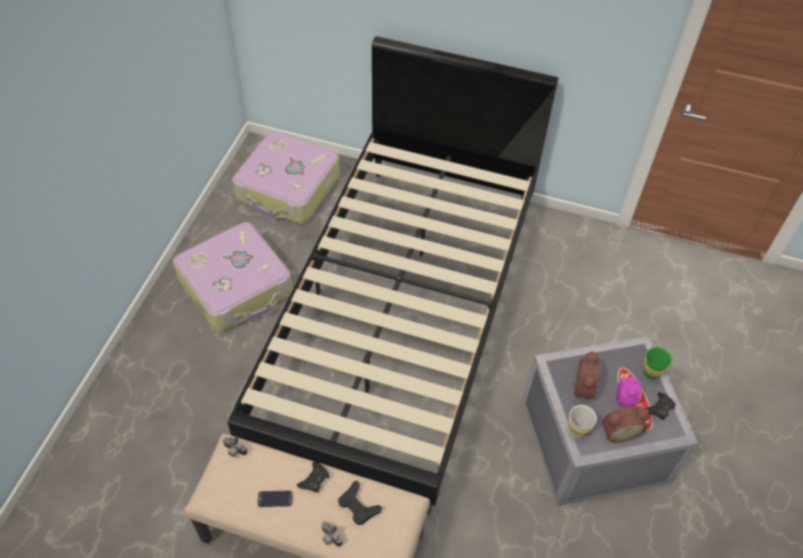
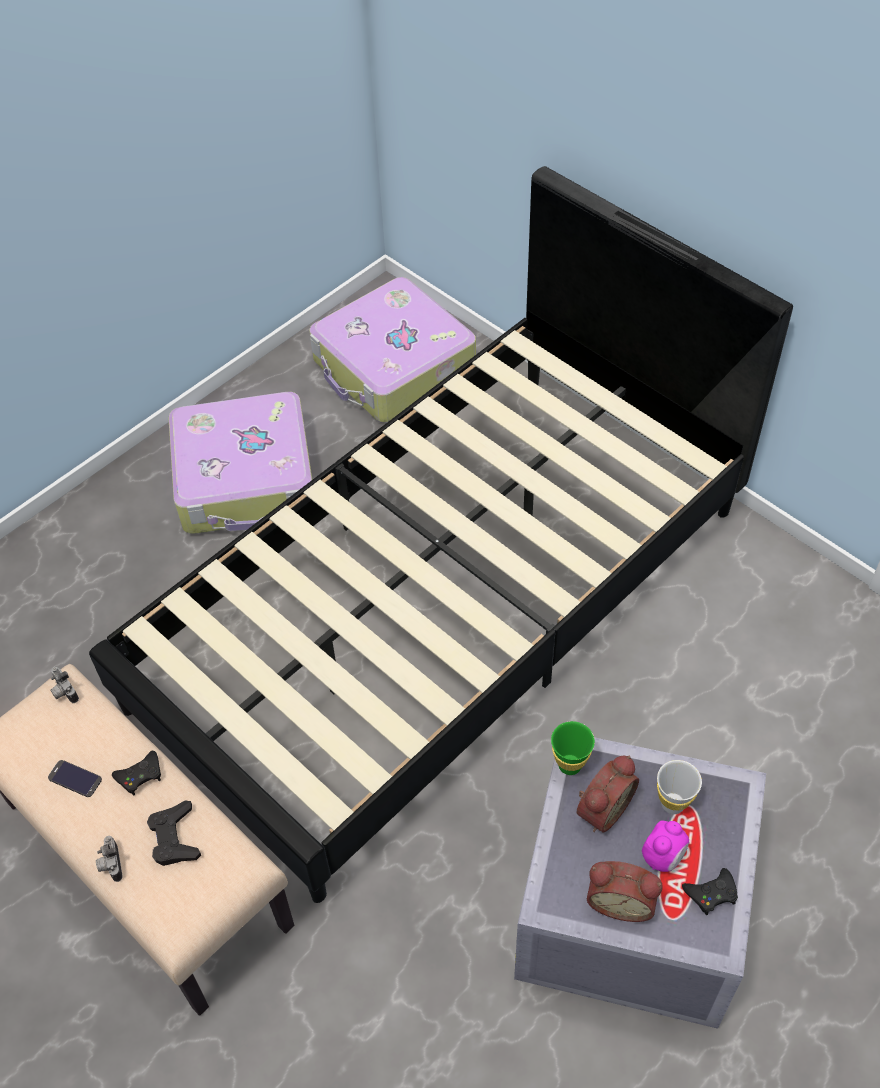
camera: 30 degrees right, 0 degrees up
white cup [569,405,597,438] -> white cup moved to [657,760,702,814]
green cup [644,347,672,380] -> green cup moved to [551,721,595,775]

